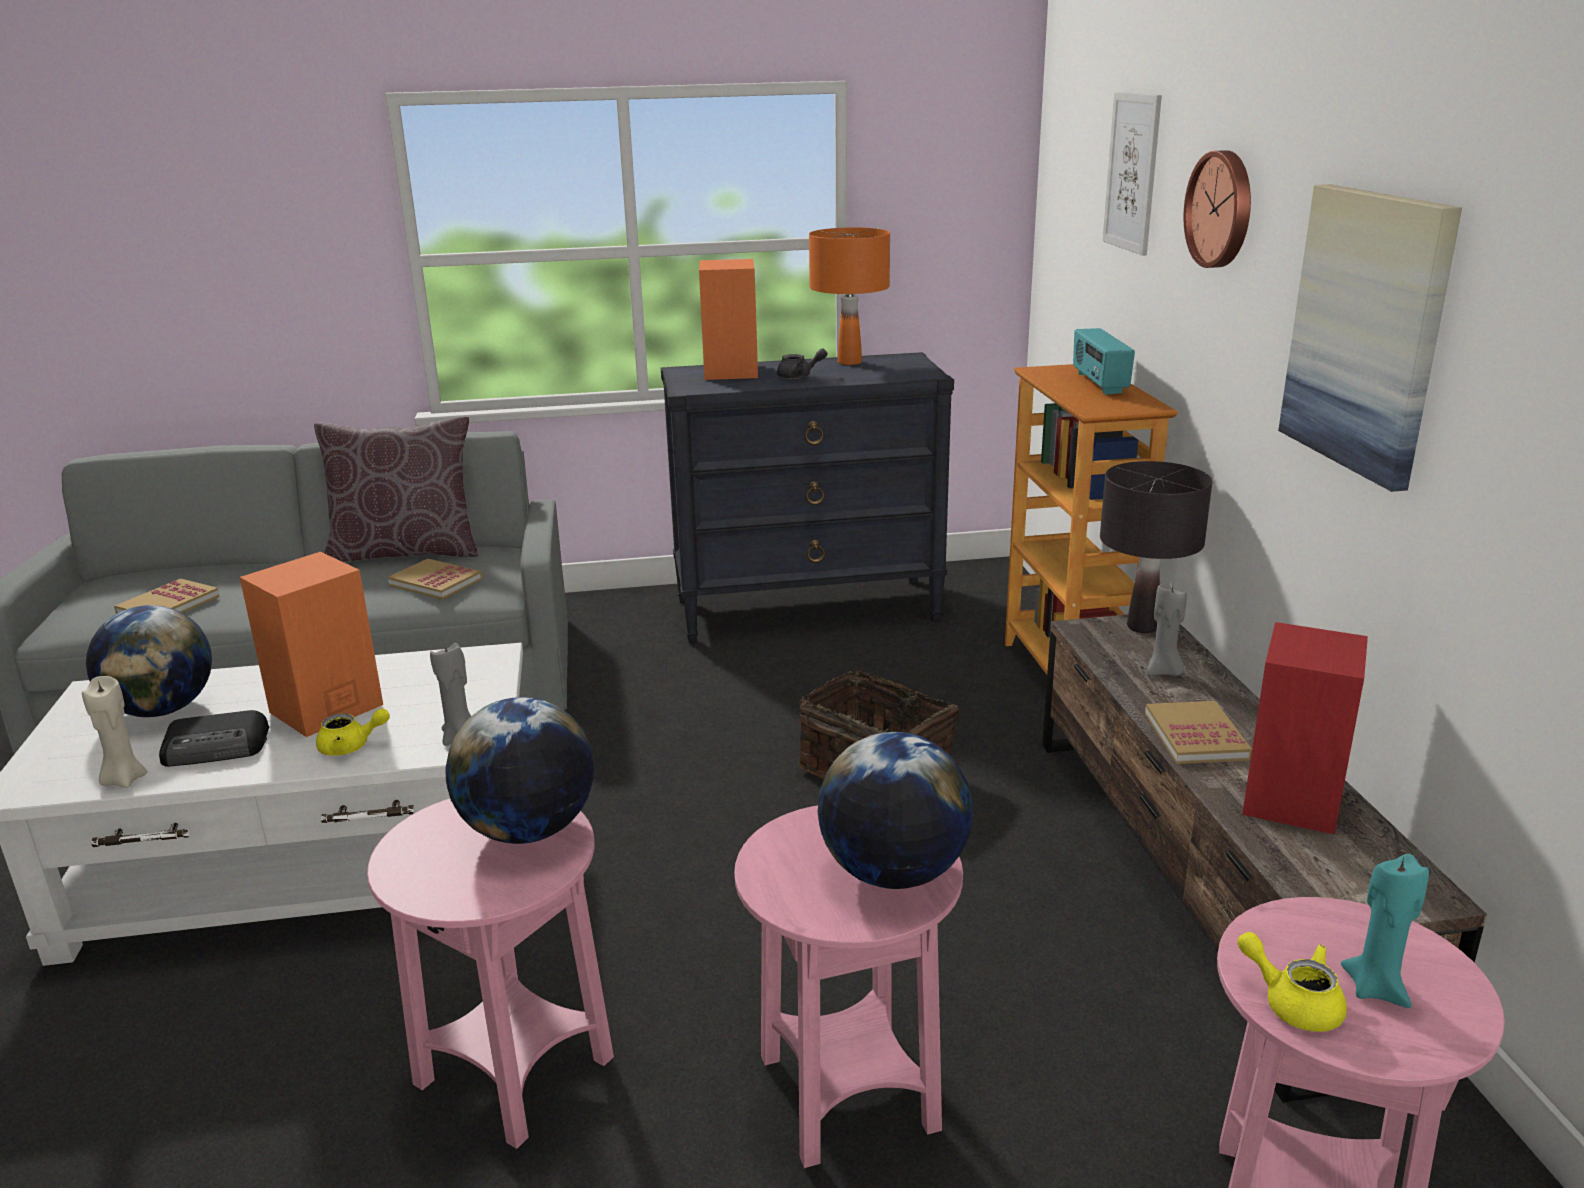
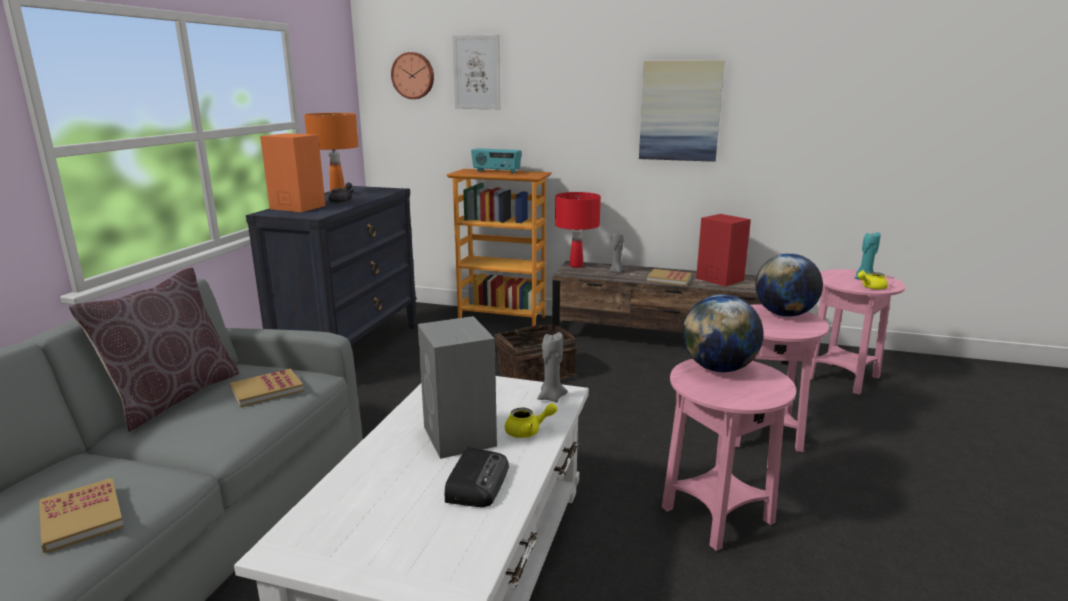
camera: 65 degrees left, 5 degrees down
beige candle [82,676,147,788] -> none
globe [86,605,212,717] -> none
orange speaker [240,552,383,737] -> grey speaker [418,316,497,459]
yellow teapot [316,708,390,756] -> yellow teapot turned 60 degrees clockwise [505,403,557,438]
black table lamp [1100,461,1212,633] -> red table lamp [555,192,601,268]
wall clock [1184,150,1251,268] -> wall clock moved to [391,52,434,99]

